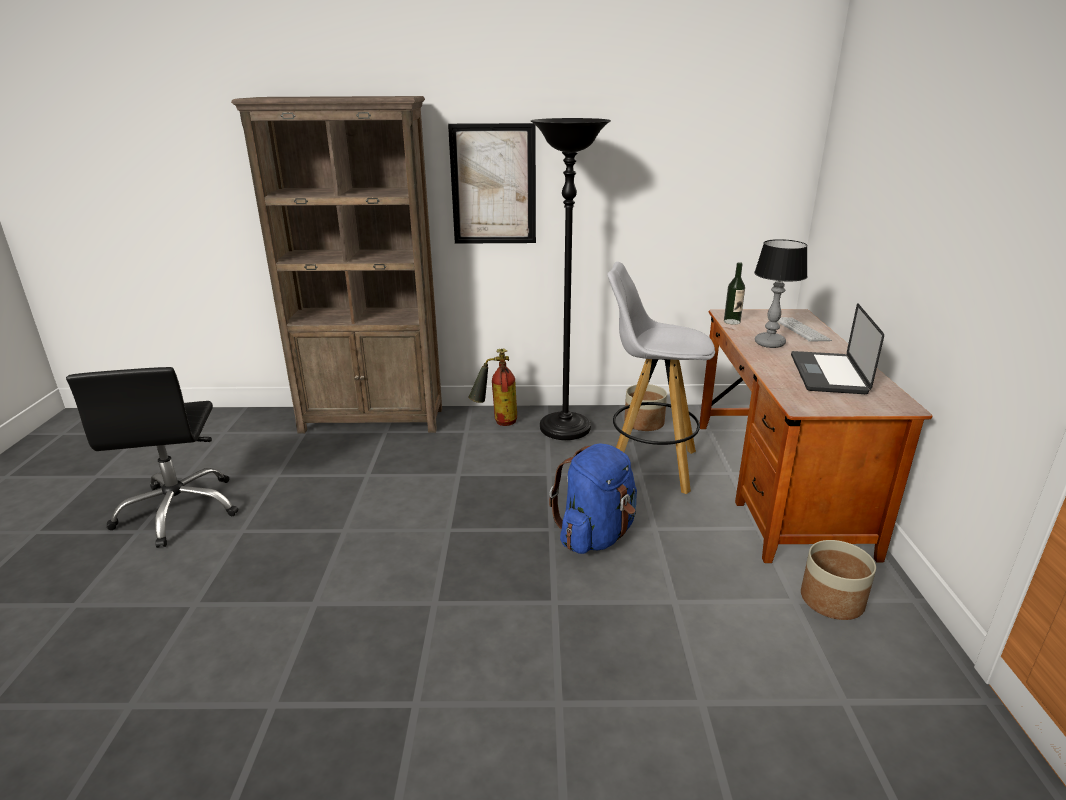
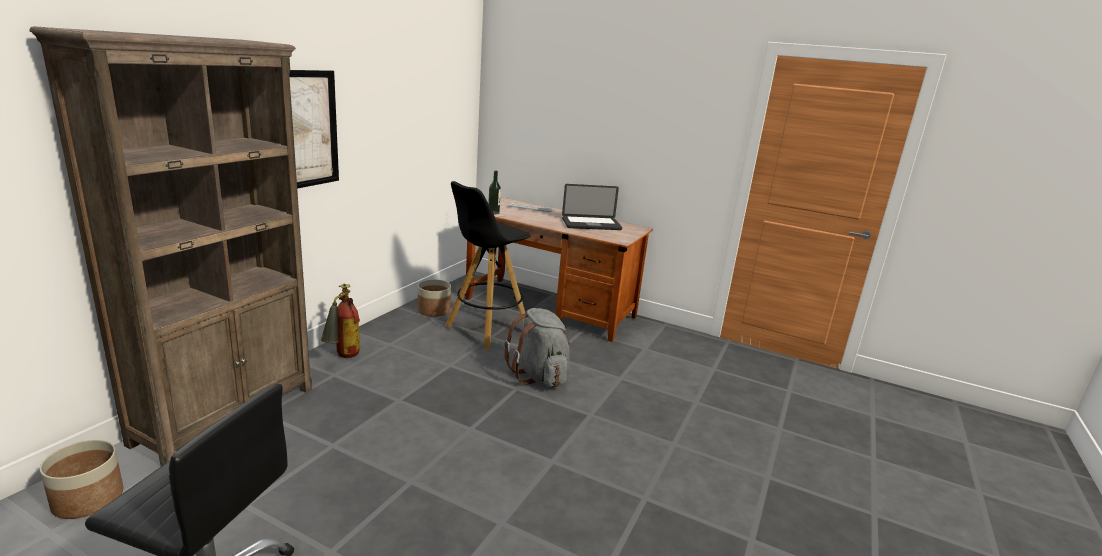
camera: 65 degrees left, 5 degrees down
black floor lamp [531,118,611,440] -> none
blue backpack [549,443,637,554] -> grey backpack [505,308,571,387]
white stool [607,262,715,494] -> black stool [445,181,531,350]
table lamp [754,239,808,348] -> none
laptop [791,303,884,394] -> laptop turned 45 degrees counterclockwise [562,184,622,230]
planter [801,540,876,620] -> planter moved to [40,440,123,519]

